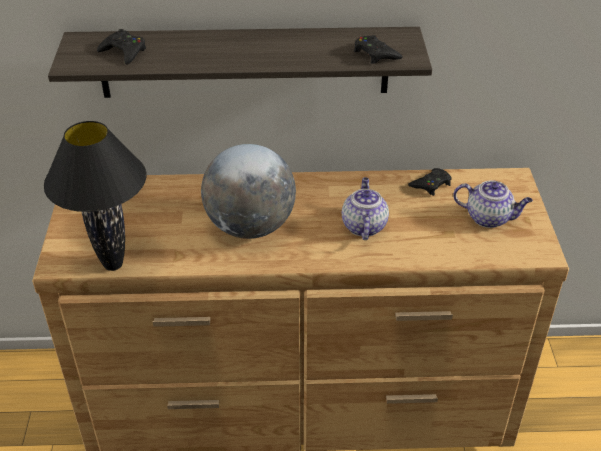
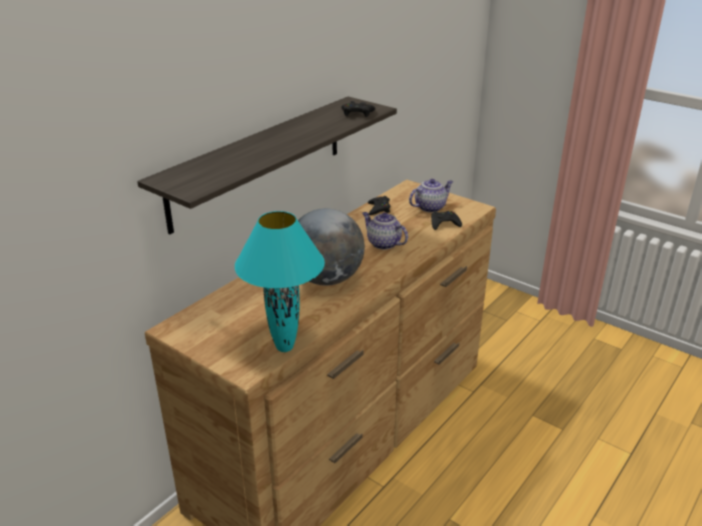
camera: 50 degrees left, 10 degrees down
black table lamp [44,121,146,271] -> turquoise table lamp [235,211,325,352]
black game controller [97,29,146,65] -> black game controller moved to [431,211,462,230]

